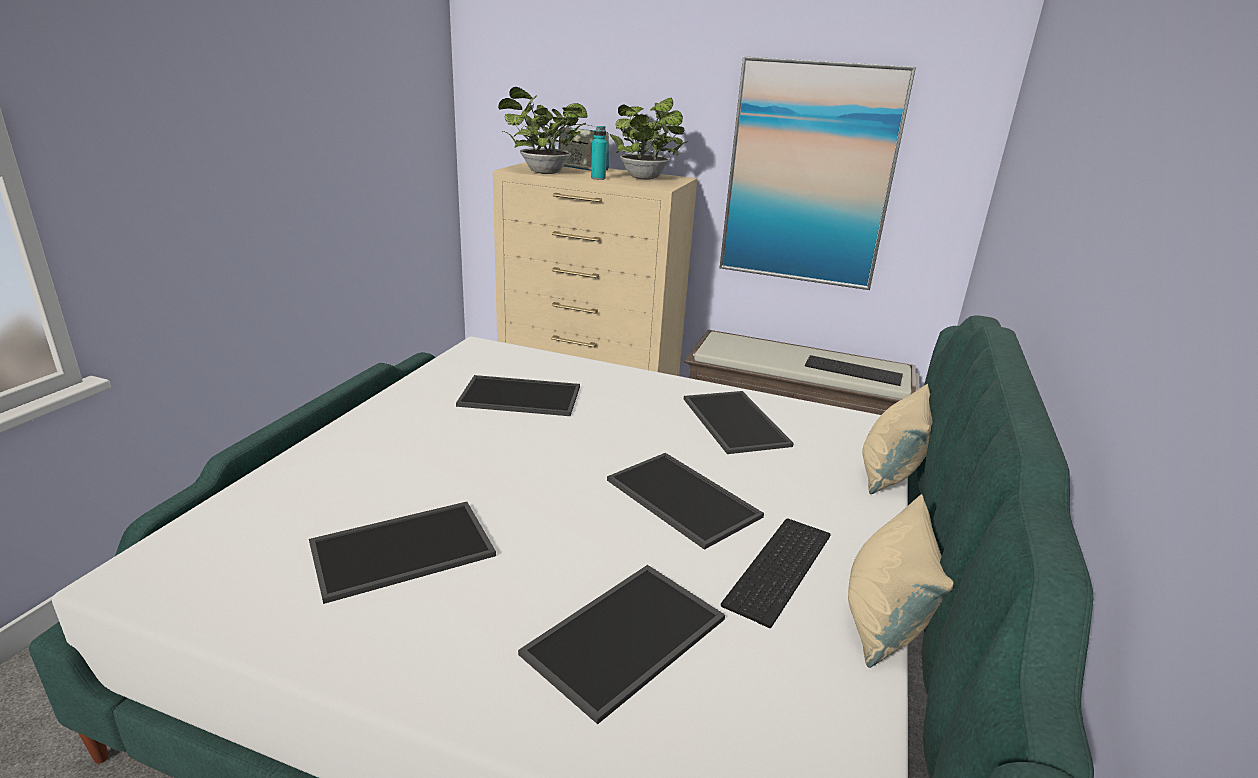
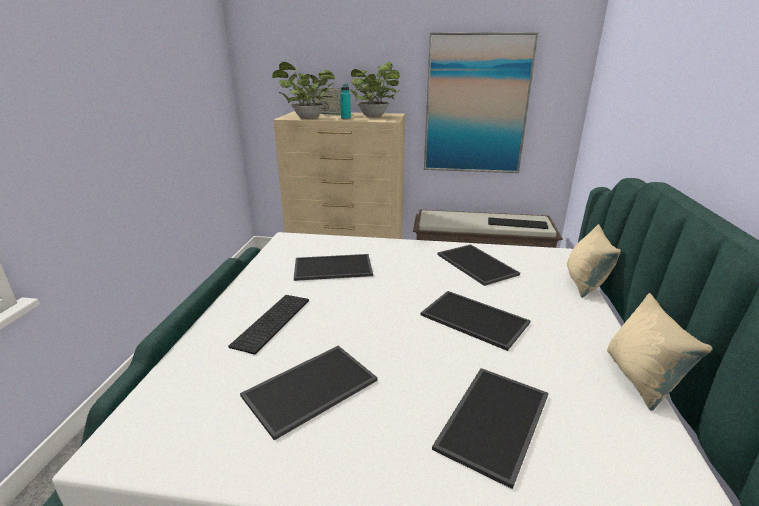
camera: 10 degrees left, 0 degrees up
keyboard [721,518,830,628] -> keyboard moved to [228,295,309,355]

